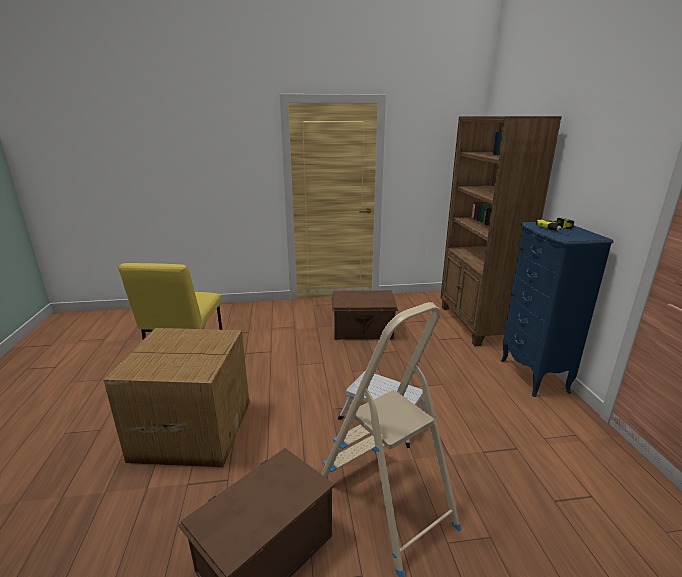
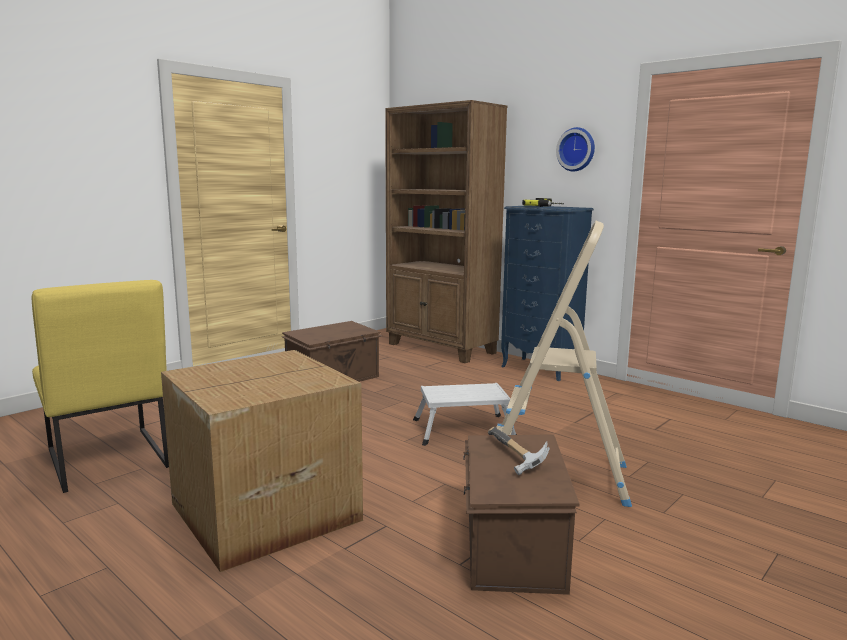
camera: 40 degrees left, 10 degrees down
none -> hammer [488,427,550,475]
none -> wall clock [556,127,595,172]

